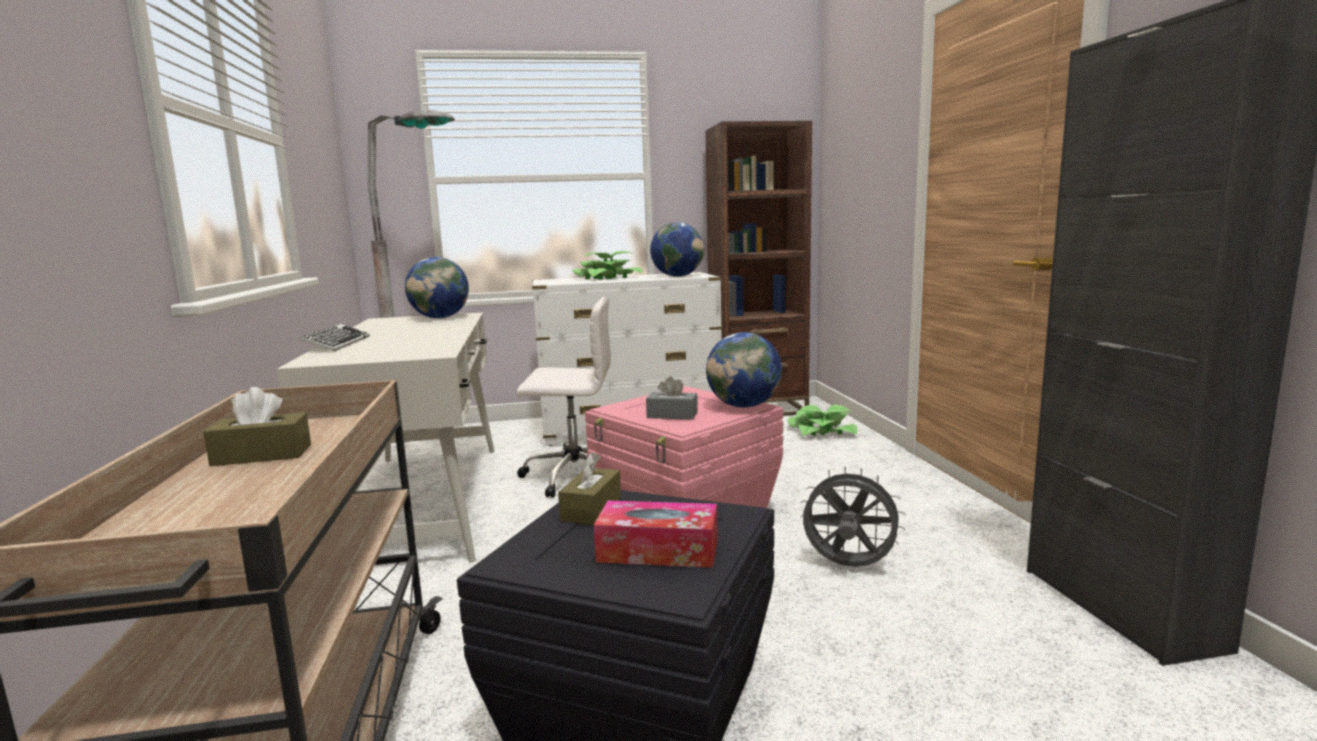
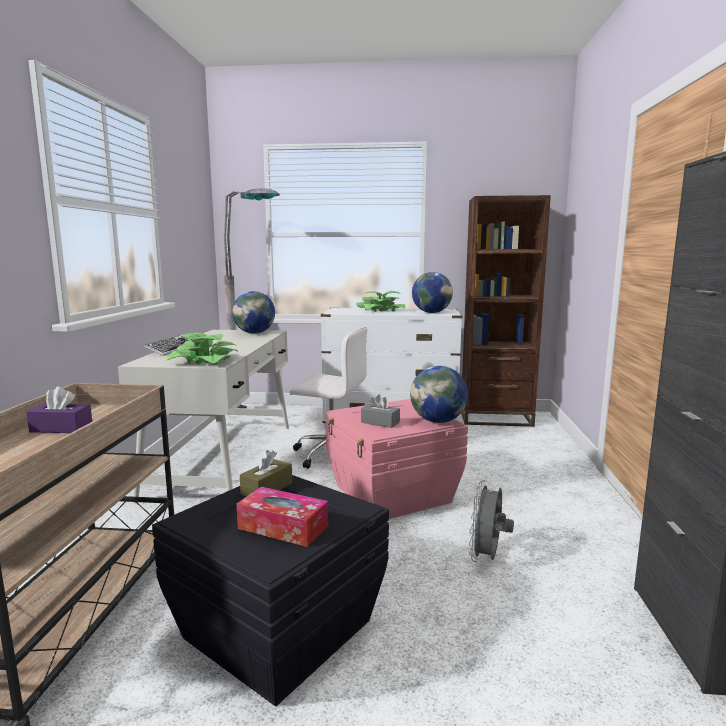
camera: 15 degrees right, 0 degrees up
brown tissue box [203,387,311,466] -> purple tissue box [26,387,92,433]
potted plant [788,404,858,436] -> potted plant moved to [166,333,237,365]
grey fan [801,466,906,567] -> grey fan turned 105 degrees counterclockwise [469,480,514,562]

